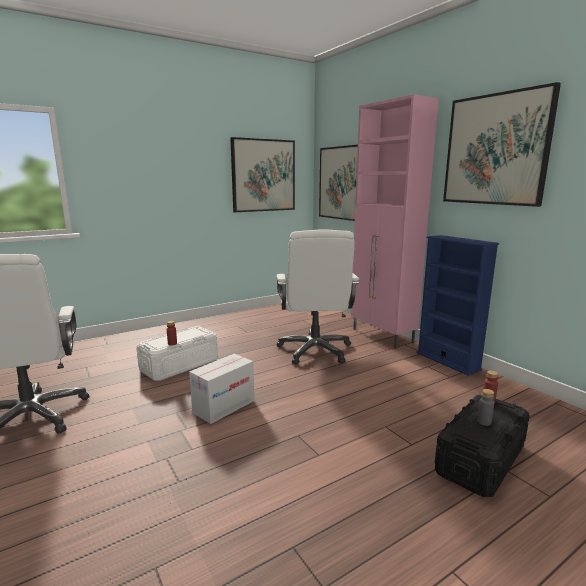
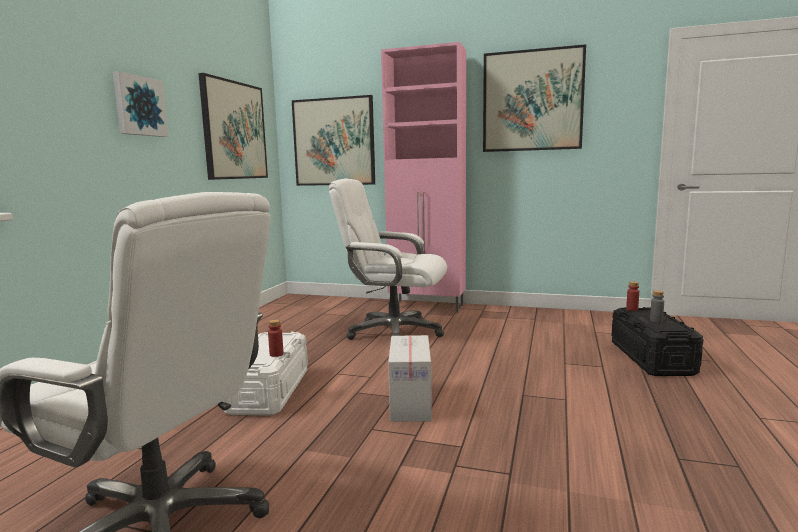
camera: 40 degrees left, 5 degrees down
white office chair [277,229,360,365] -> white office chair turned 150 degrees clockwise [329,179,447,340]
blue bookcase [417,235,499,376] -> none
none -> picture [113,71,168,137]

